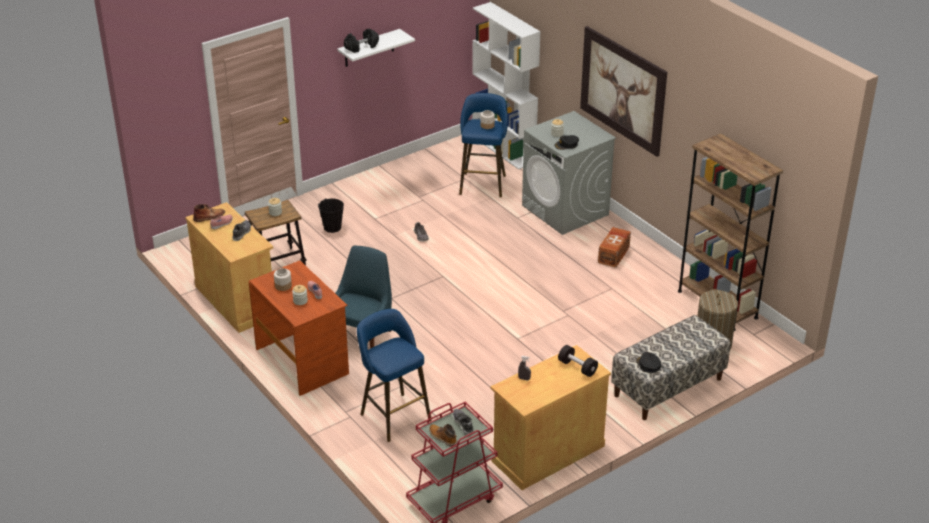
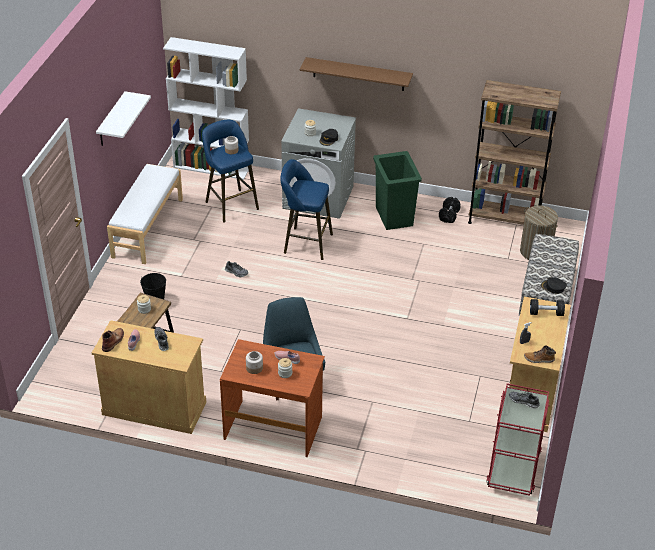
camera: 40 degrees left, 5 degrees up
black dumbbell [344,28,379,53] -> black dumbbell moved to [439,197,461,223]
blue stool [357,309,432,442] -> blue stool moved to [280,159,333,260]
boot [429,424,457,447] -> boot moved to [524,346,556,363]
picture [580,26,667,157] -> brown shelf [300,57,413,91]
brown storage box [598,227,631,268] -> green trash can [373,151,422,230]
none -> white bench [107,164,183,264]

